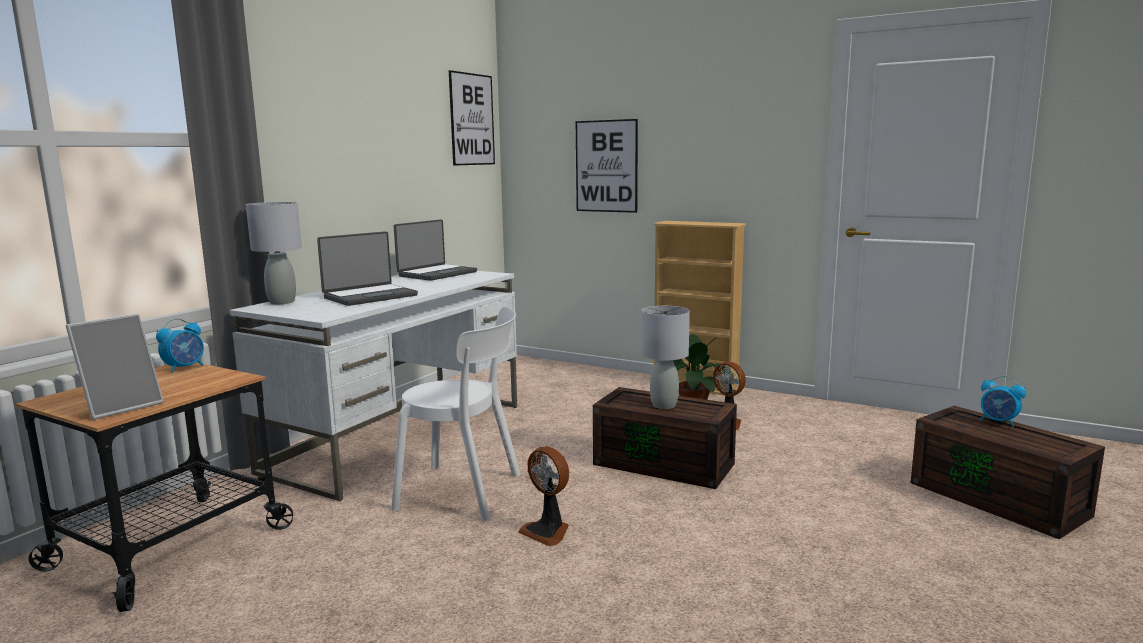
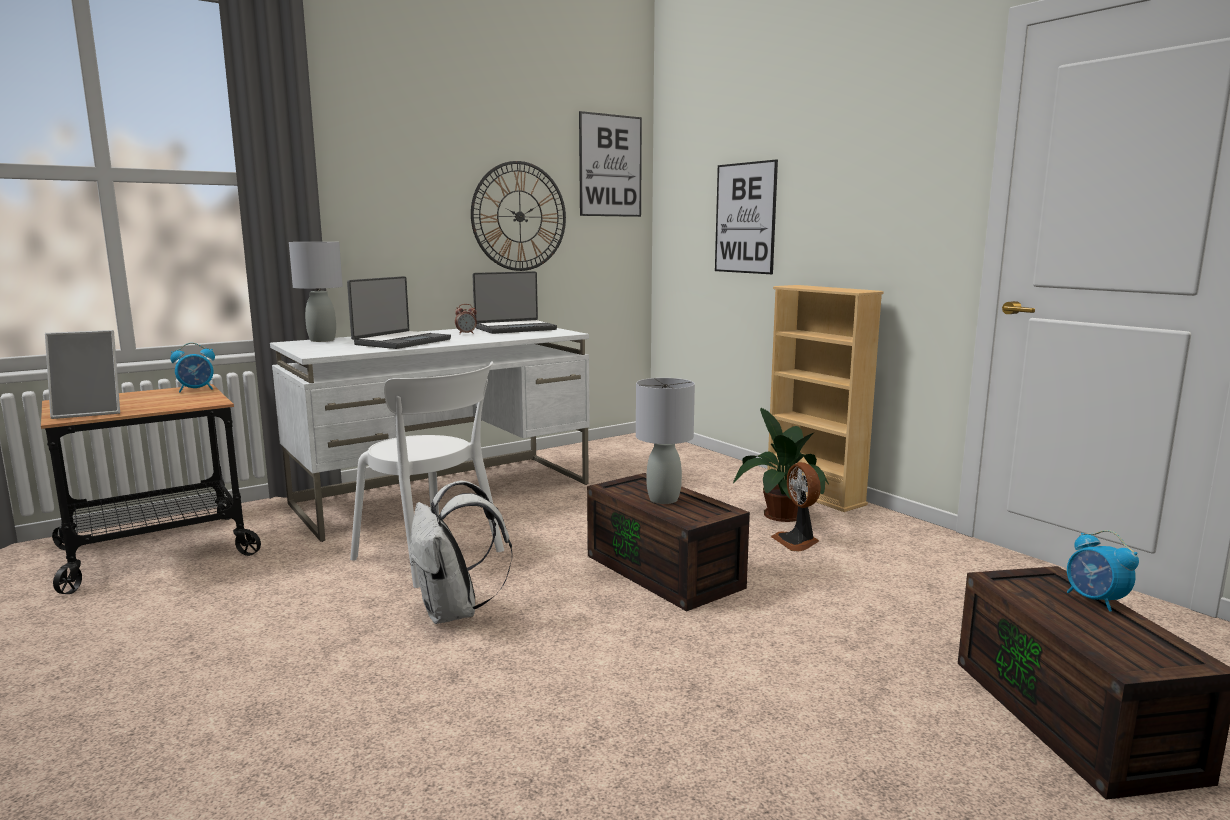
camera: 25 degrees right, 0 degrees up
laptop [317,231,418,306] -> laptop turned 45 degrees counterclockwise [347,276,451,349]
fan [518,446,569,546] -> white backpack [410,481,513,624]
none -> alarm clock [455,304,477,334]
none -> wall clock [471,161,566,271]

